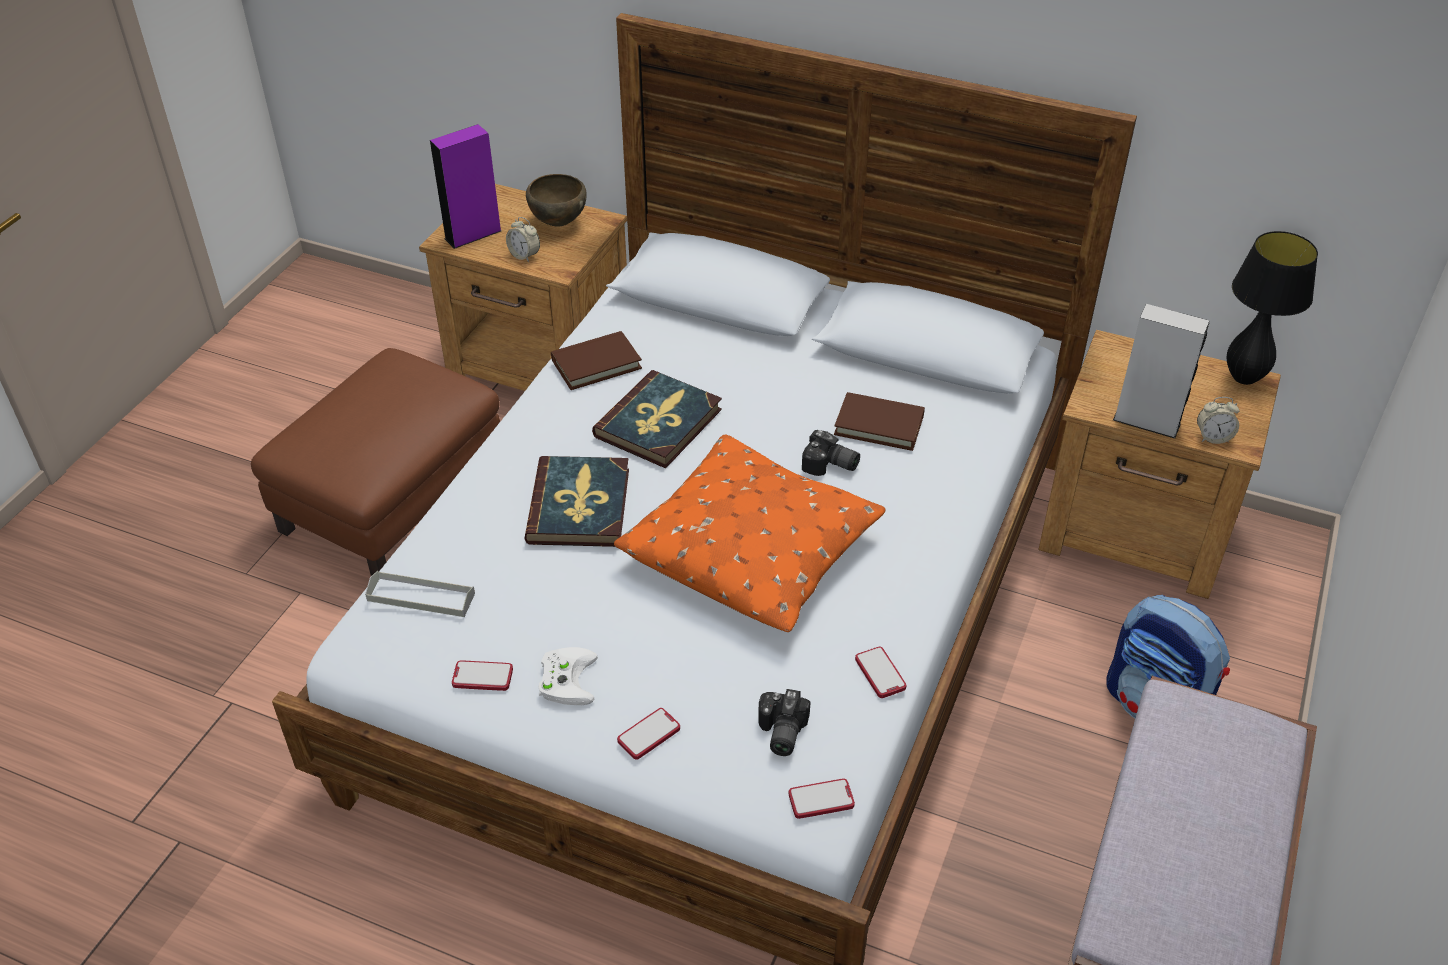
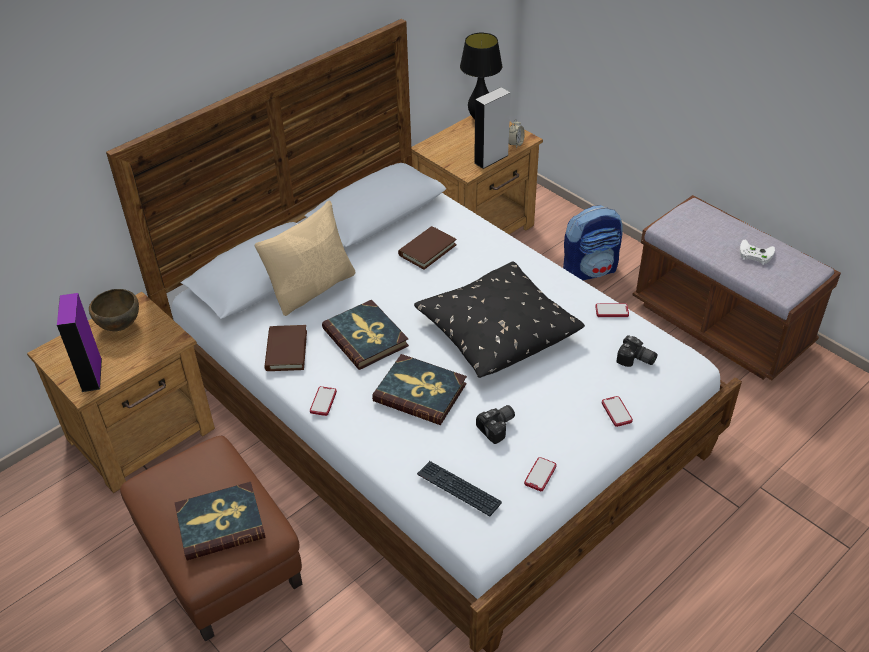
camera: 65 degrees left, 0 degrees up
grey tray [365,571,475,617] -> keyboard [417,461,502,517]
alarm clock [506,217,540,262] -> none
white game controller [538,647,598,705] -> white game controller moved to [740,240,775,265]
orange pillow [614,434,886,632] -> black pillow [414,262,585,378]
phone [789,778,855,819] -> phone moved to [310,386,337,416]
camera [802,430,860,476] -> camera moved to [476,405,515,444]
none -> book [175,482,266,560]
none -> beige pillow [254,201,355,316]

